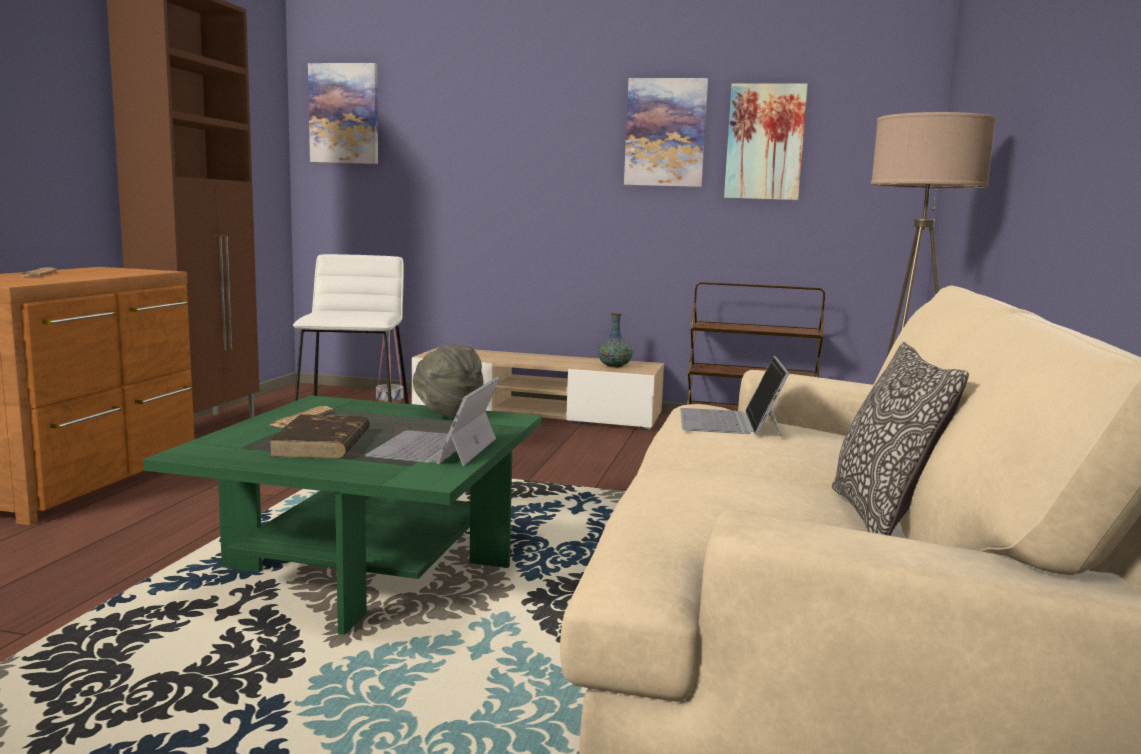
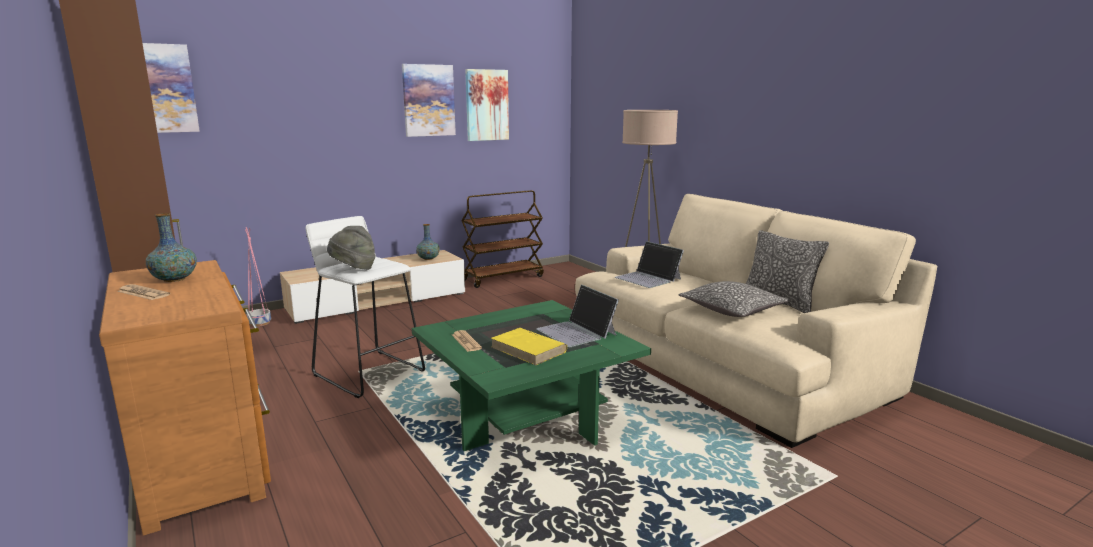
camera: 45 degrees left, 5 degrees up
brown book [268,414,370,459] -> yellow book [491,328,567,366]
grey hat [413,344,484,418] -> grey hat moved to [327,226,376,270]
none -> vase [146,213,197,282]
none -> pillow [679,281,790,317]

